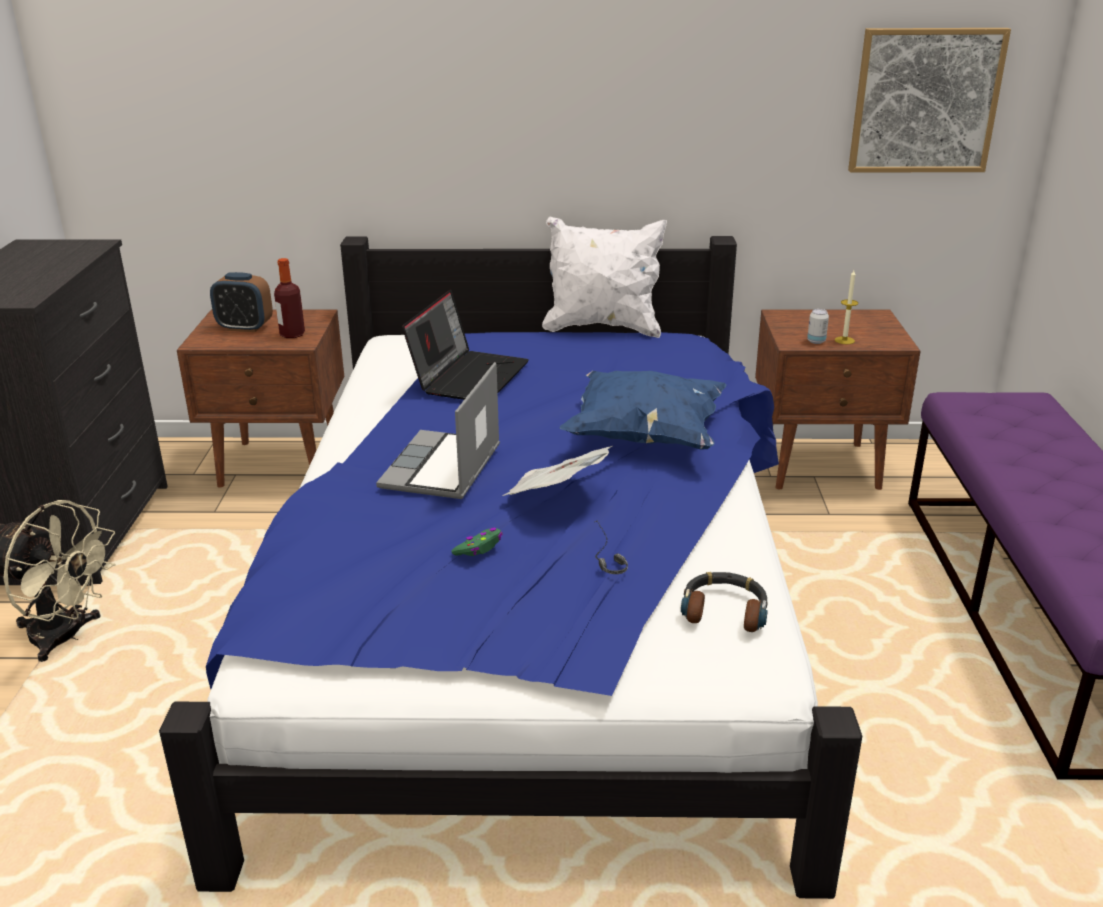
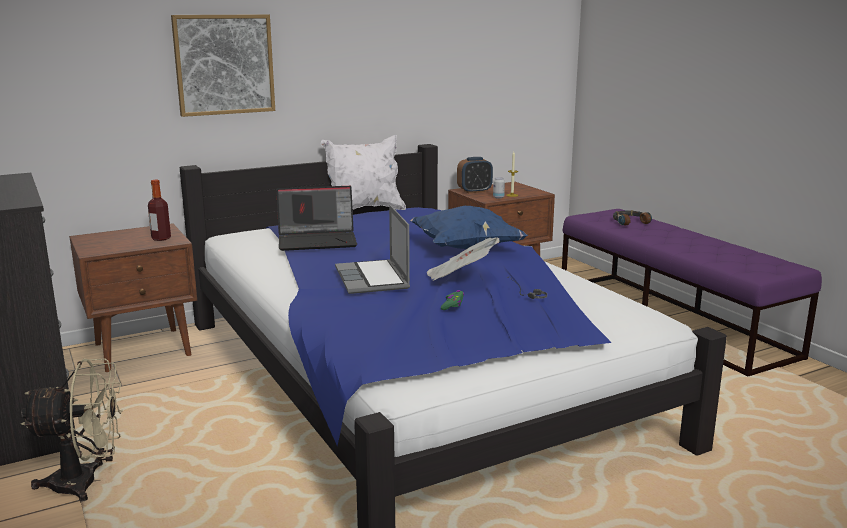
camera: 30 degrees left, 10 degrees down
alarm clock [210,272,273,332] -> alarm clock moved to [457,157,493,193]
laptop [402,290,529,400] -> laptop turned 90 degrees clockwise [276,186,357,251]
headphones [681,572,768,632] -> headphones moved to [613,210,652,225]
picture [848,28,1011,173] -> picture moved to [171,15,275,117]

